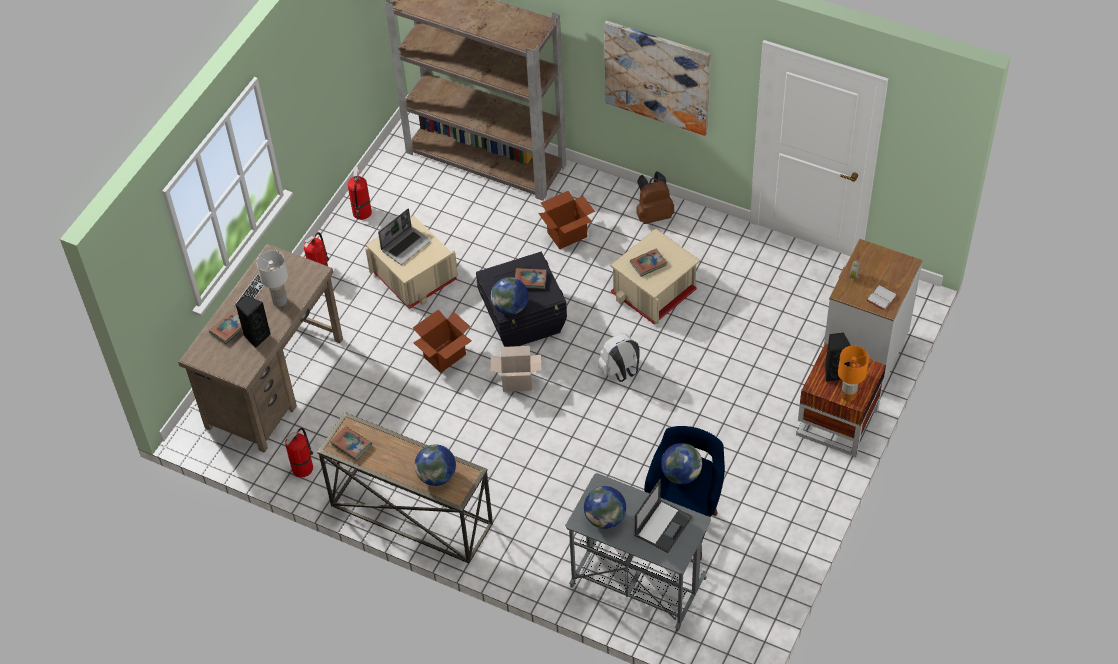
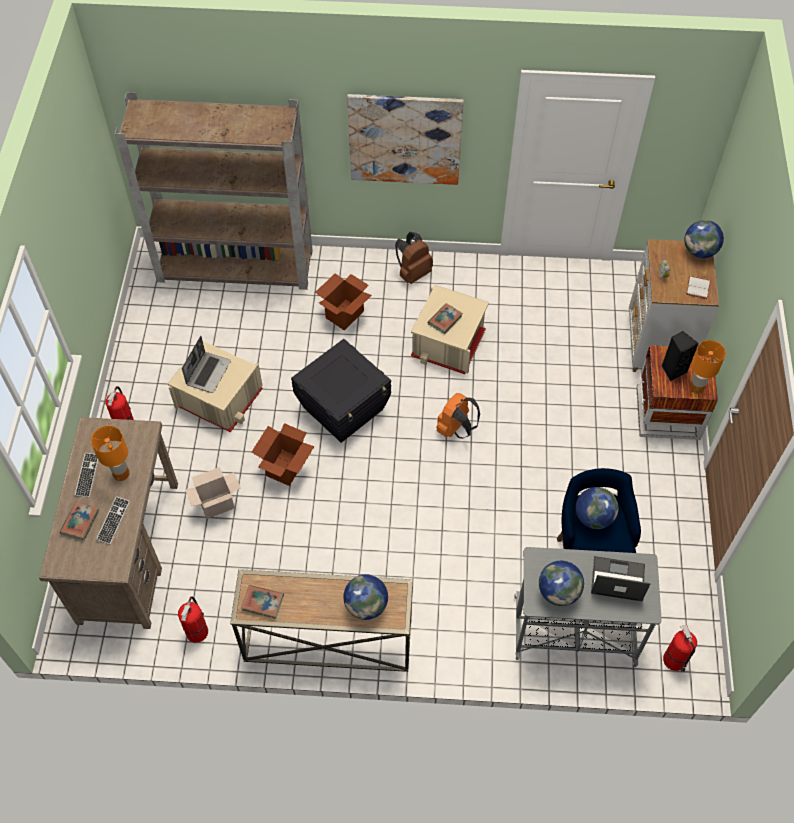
camera: 25 degrees left, 5 degrees up
black speaker [235,295,271,348] -> keyboard [96,496,130,544]
white table lamp [256,250,288,307] -> orange table lamp [91,426,130,481]
fire extinguisher [347,167,372,220] -> fire extinguisher moved to [663,624,697,672]
globe [491,277,528,315] -> globe moved to [684,220,724,258]
cardboard box [491,346,542,392] -> cardboard box moved to [185,467,241,519]
book [515,268,547,289] -> none
white backpack [598,333,640,382] -> orange backpack [436,393,480,439]
laptop [634,479,693,553] -> laptop turned 90 degrees counterclockwise [591,556,651,601]

